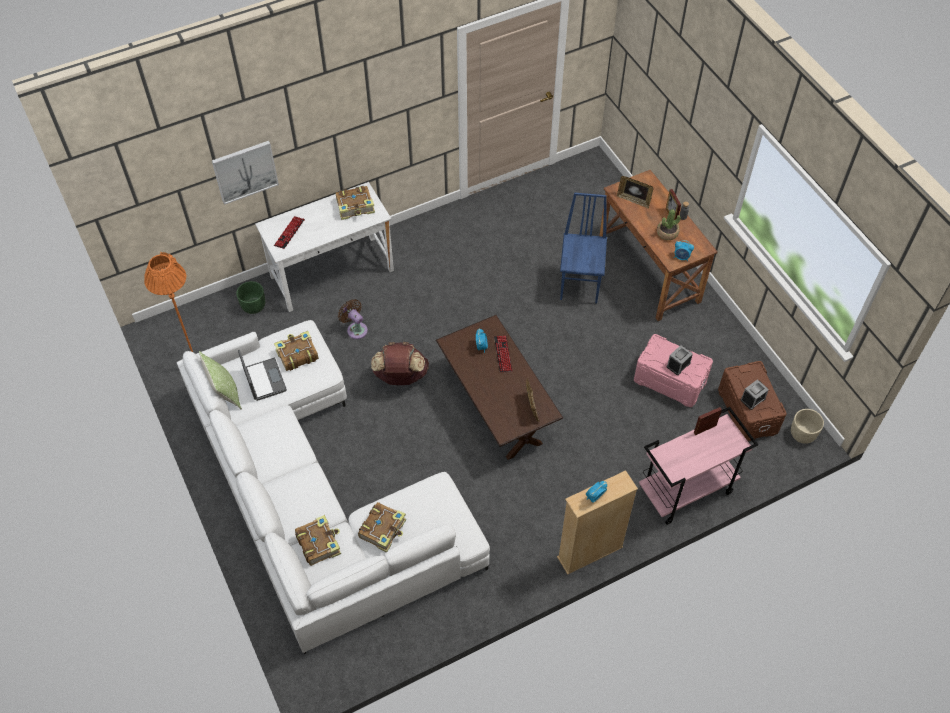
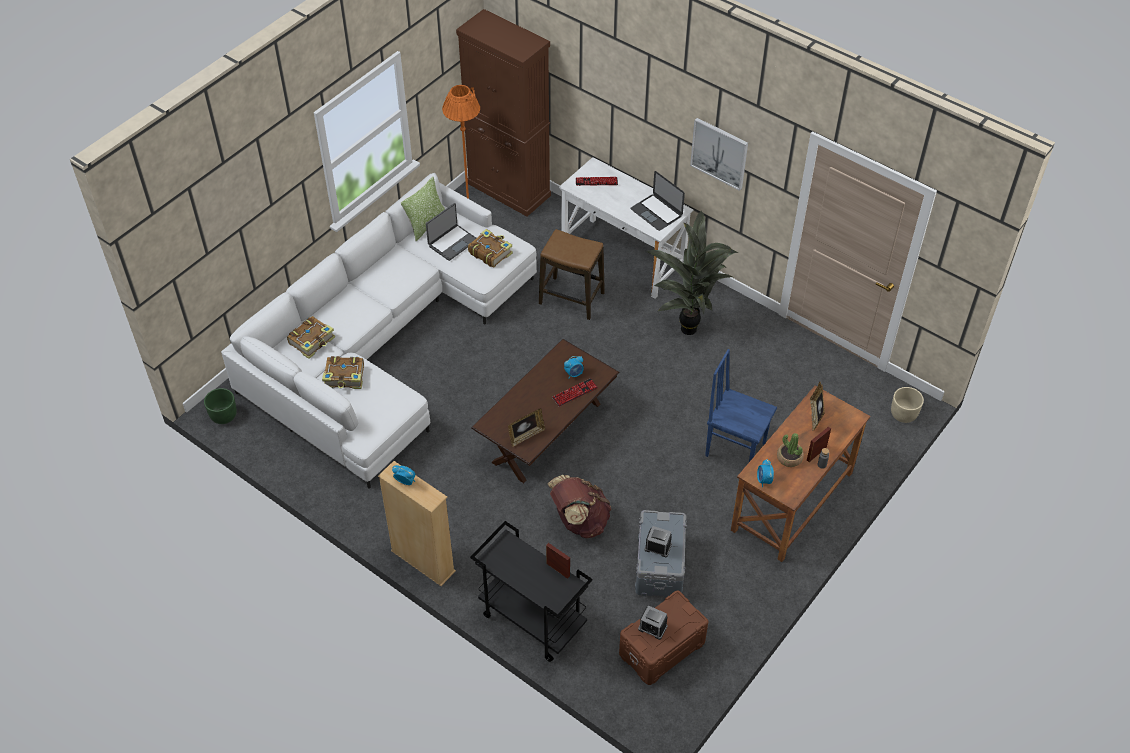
camera: 65 degrees right, 5 degrees down
picture [212,141,279,205] -> picture moved to [690,118,748,191]
green planter [236,281,265,314] -> green planter moved to [204,388,237,424]
book [336,186,375,220] -> laptop [631,171,685,231]
brown fan [338,299,368,339] -> stool [539,229,605,320]
brown backpack [371,342,429,385] -> brown backpack moved to [547,475,612,538]
blue chair [560,192,607,303] -> blue chair turned 135 degrees counterclockwise [705,349,777,462]
pink storage box [634,334,713,407] -> grey storage box [635,510,687,597]
pink cart [639,407,758,525] -> black cart [470,521,592,662]
beige planter [791,409,824,444] -> beige planter moved to [891,387,924,423]
none -> brown cabinet [456,9,551,216]
none -> potted plant [646,211,738,335]

